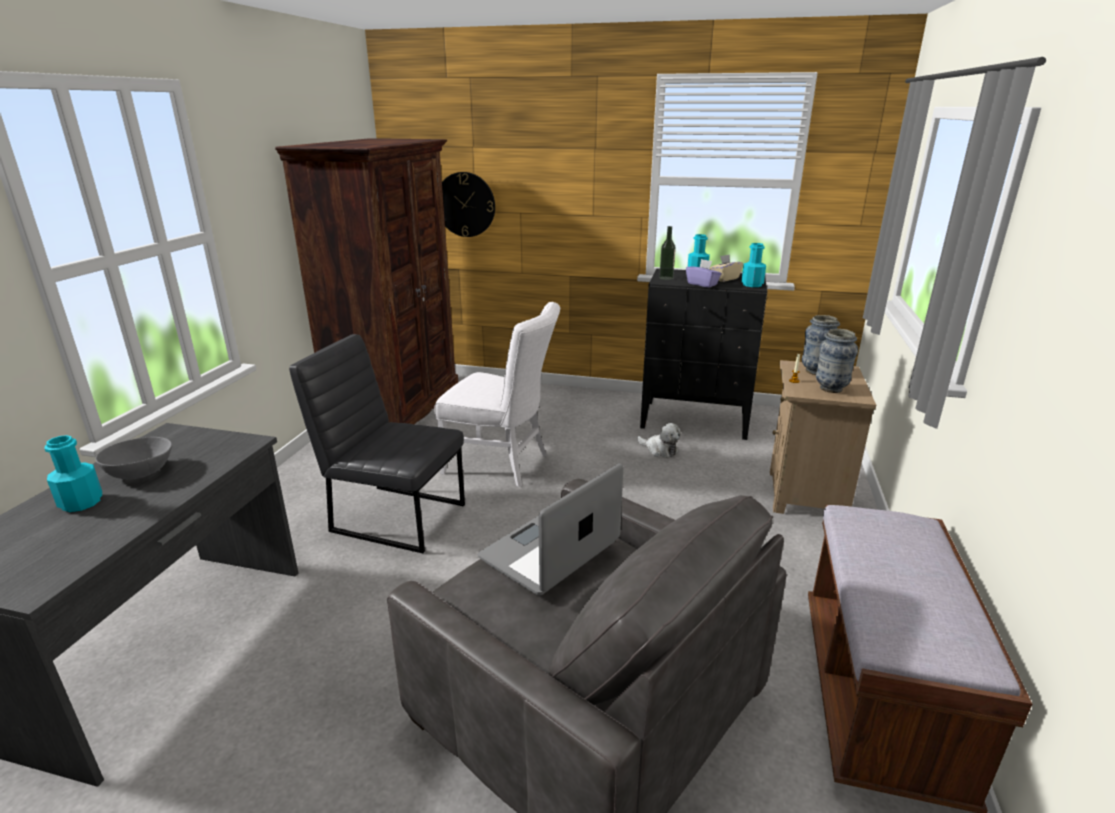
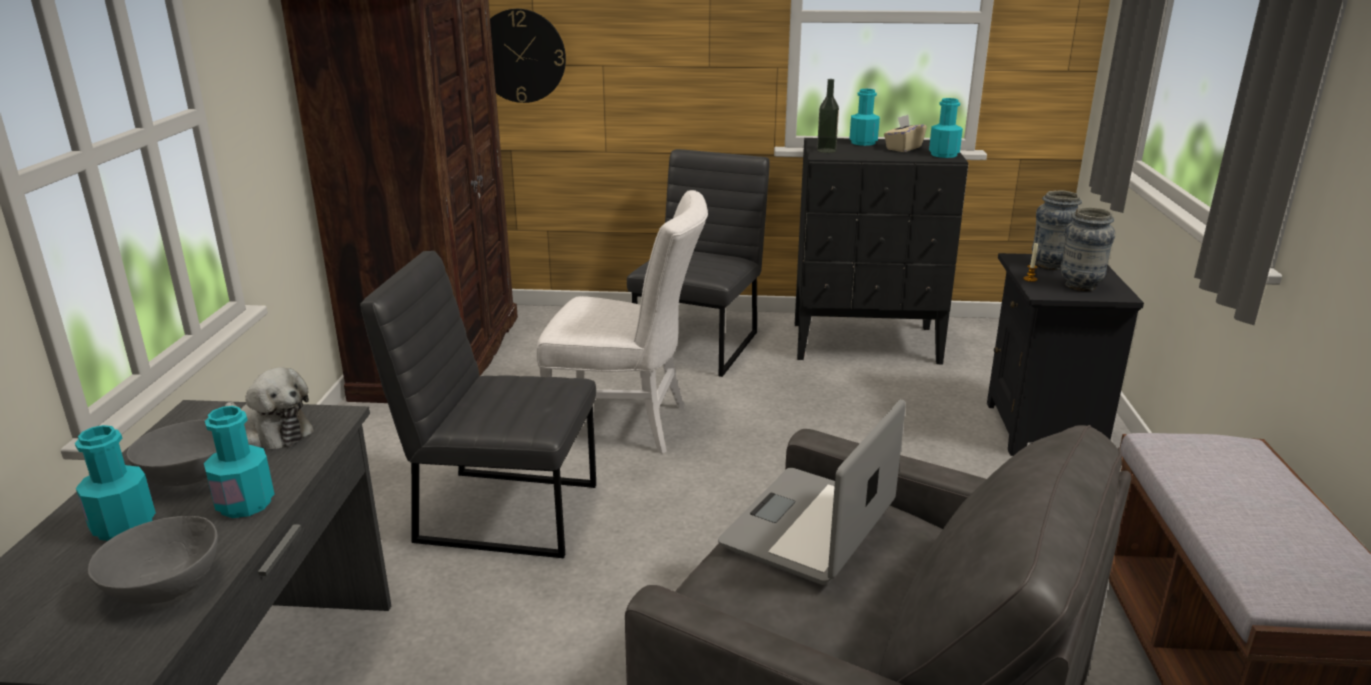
camera: 10 degrees left, 0 degrees up
plush toy [637,423,681,458] -> plush toy moved to [225,367,314,449]
purple tissue box [686,259,722,288] -> none
beige nightstand [770,360,876,514] -> black nightstand [987,253,1144,456]
none -> grey bowl [88,516,218,604]
none -> turquoise bottle [204,406,274,518]
none -> grey chair [627,149,770,377]

